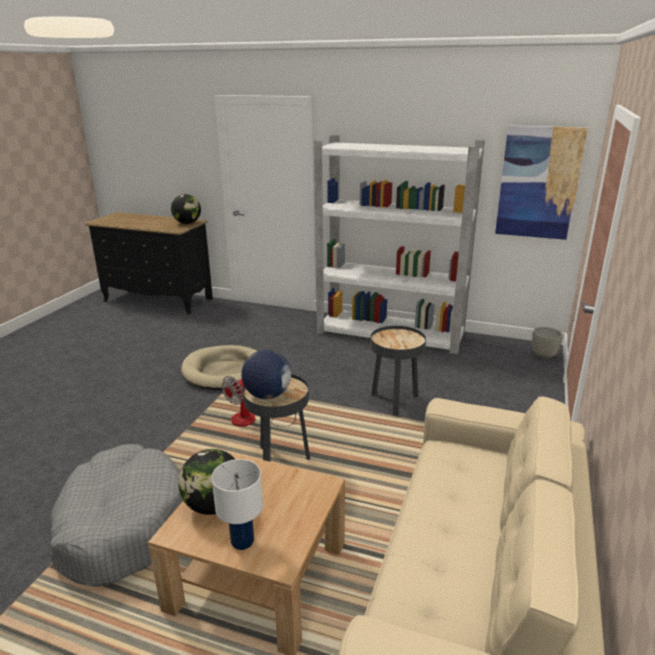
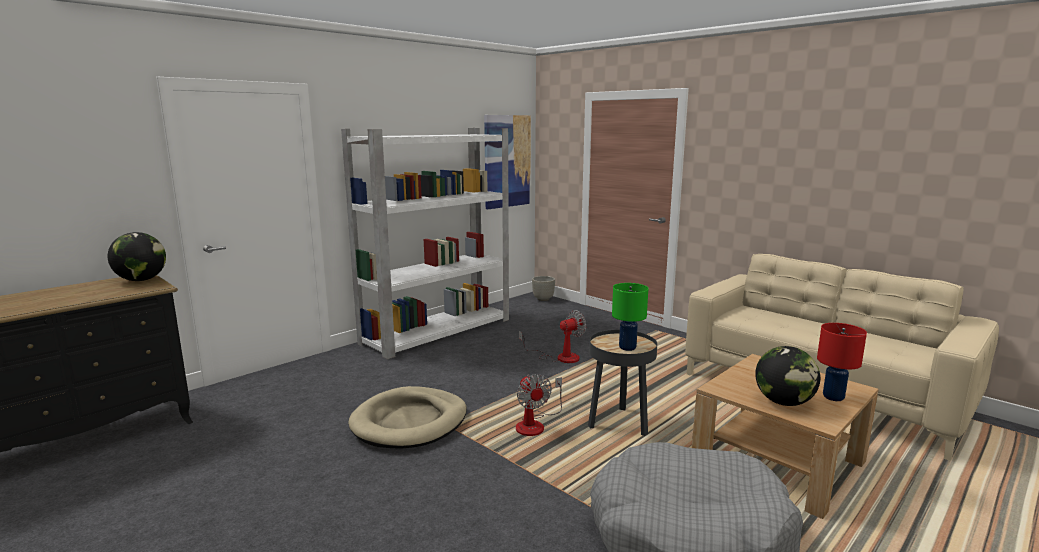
camera: 65 degrees left, 10 degrees down
white table lamp [212,459,263,550] -> red table lamp [817,323,867,401]
globe [241,350,291,399] -> green table lamp [612,283,648,351]
black side table [370,326,426,416] -> fan [519,310,586,363]

